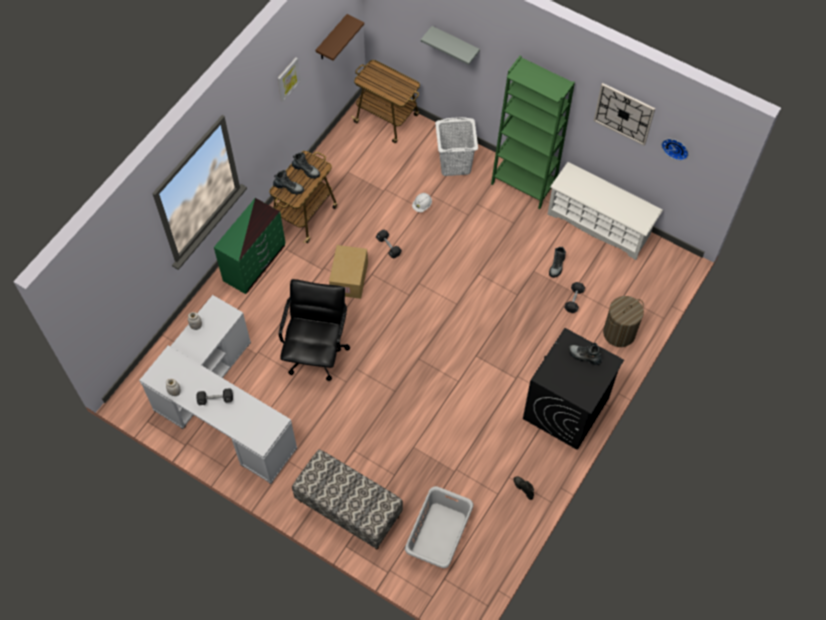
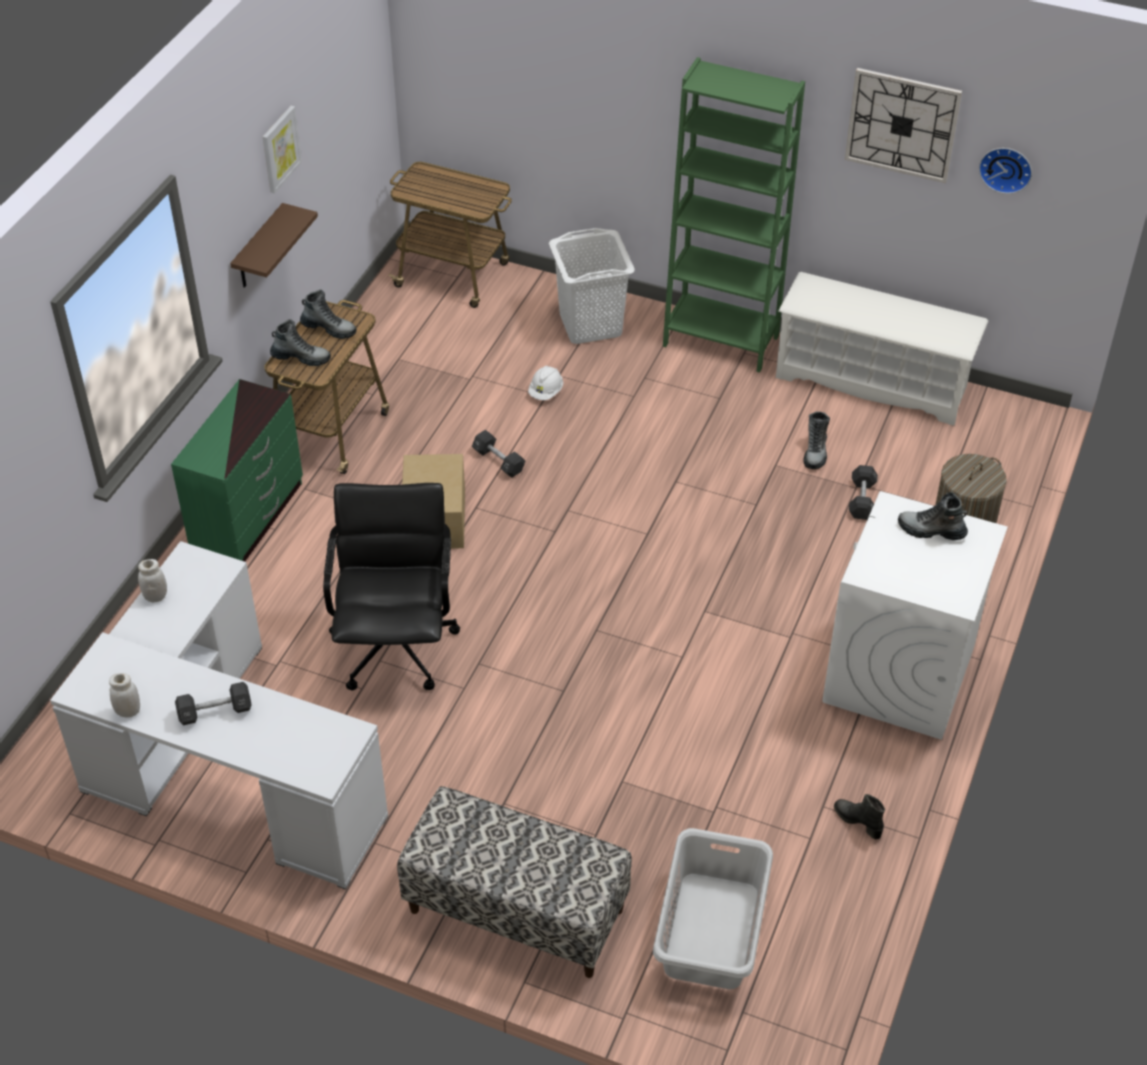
camera: 10 degrees left, 15 degrees down
brown shelf [316,14,364,61] -> brown shelf moved to [230,203,318,288]
grey shelf [421,26,480,65] -> none
black washing machine [523,328,624,450] -> white washing machine [822,491,1008,740]

